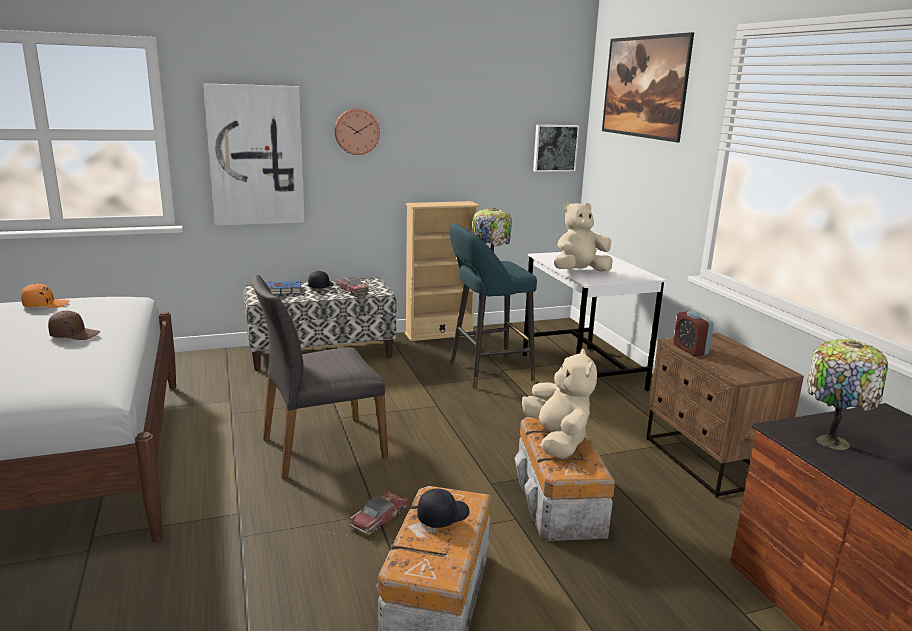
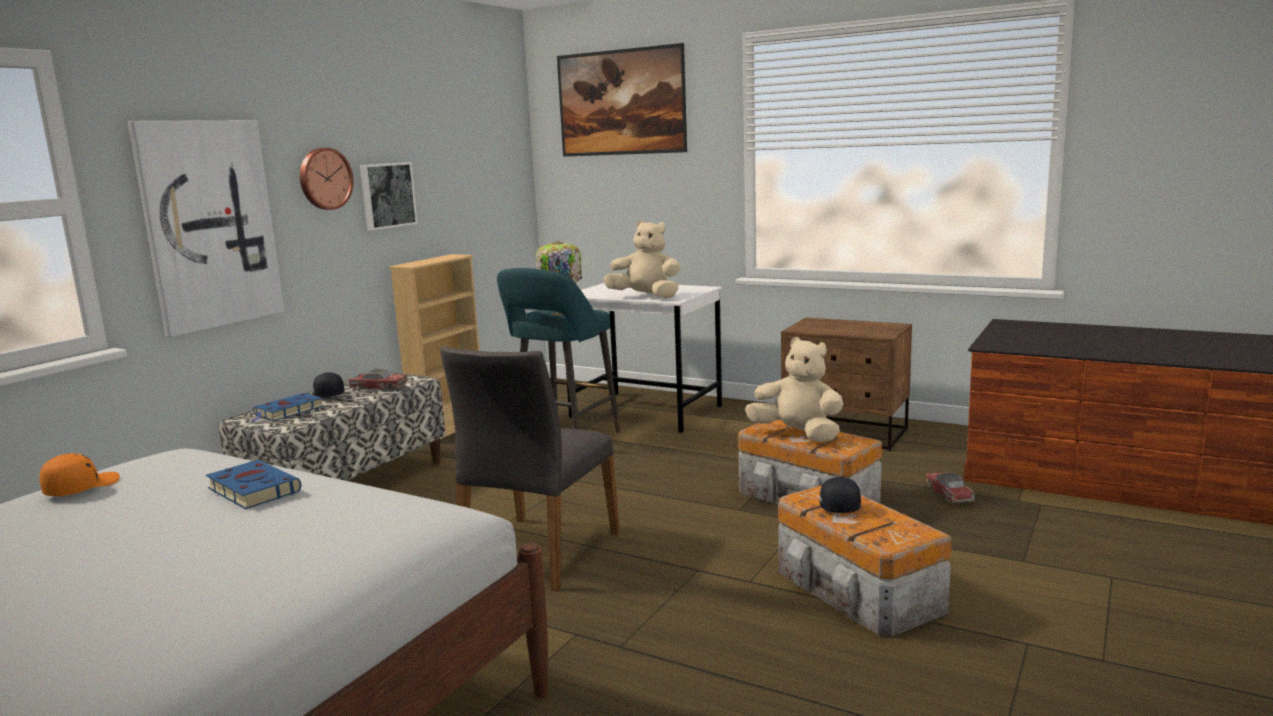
camera: 40 degrees left, 5 degrees down
brown cap [48,311,100,340] -> blue book [206,460,301,509]
toy car [349,491,408,535] -> toy car moved to [926,471,975,503]
picture [533,125,579,172] -> picture moved to [360,162,418,230]
beige plush toy [554,202,612,272] -> beige plush toy turned 90 degrees clockwise [603,220,680,299]
alarm clock [673,311,714,356] -> none
table lamp [807,339,888,450] -> none

